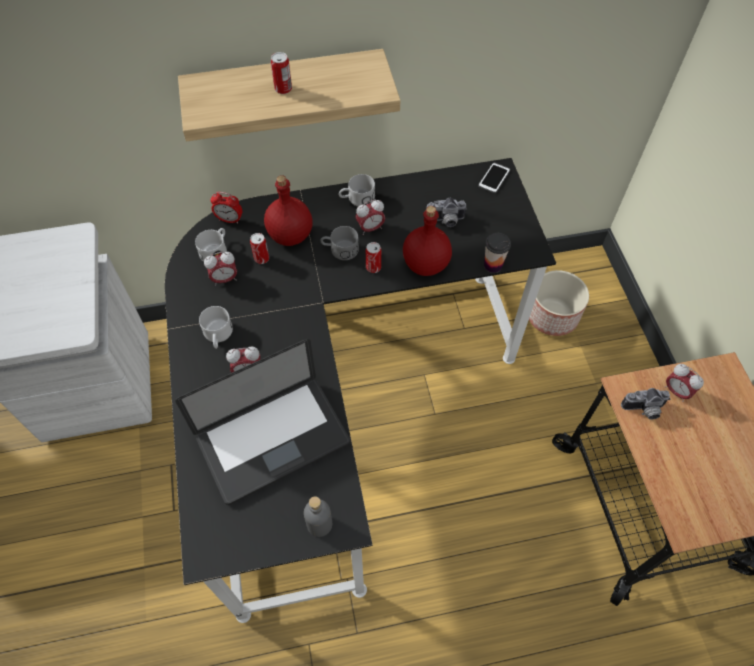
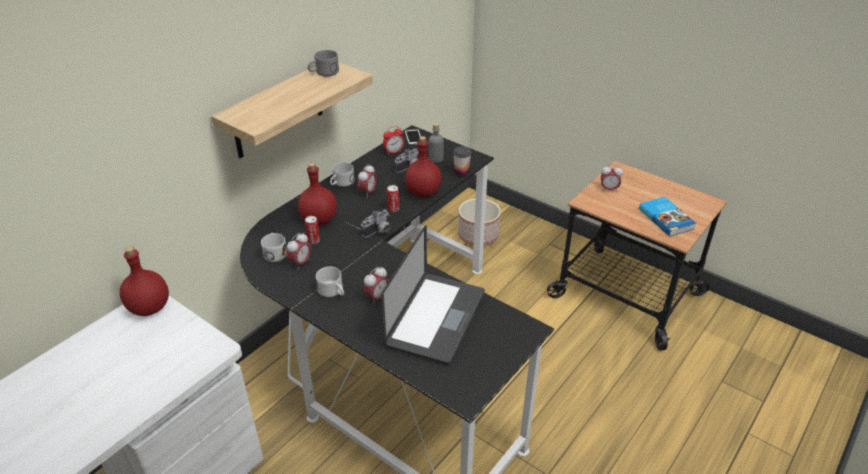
camera: 40 degrees left, 20 degrees down
alarm clock [211,192,242,224] -> alarm clock moved to [383,126,404,155]
can [271,52,292,94] -> none
grey bottle [304,496,332,537] -> grey bottle moved to [429,123,444,163]
grey mug [320,226,359,260] -> grey mug moved to [308,50,339,76]
camera [621,388,670,420] -> camera moved to [361,209,390,238]
none -> red bottle [120,246,169,316]
none -> book [639,197,696,237]

